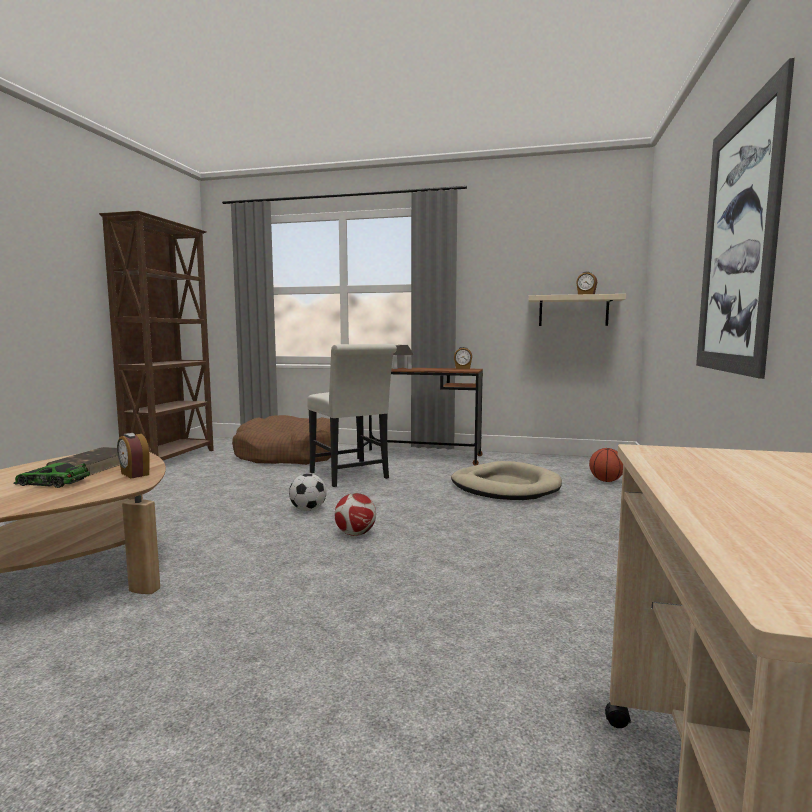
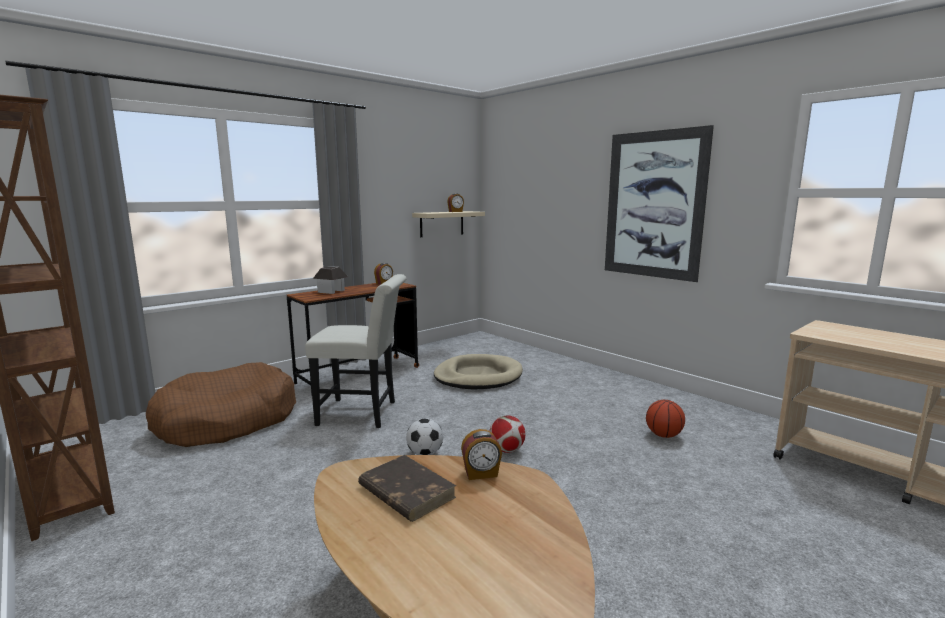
camera: 55 degrees left, 5 degrees up
toy car [13,463,90,488] -> none
basketball [589,448,623,482] -> basketball moved to [646,400,685,438]

